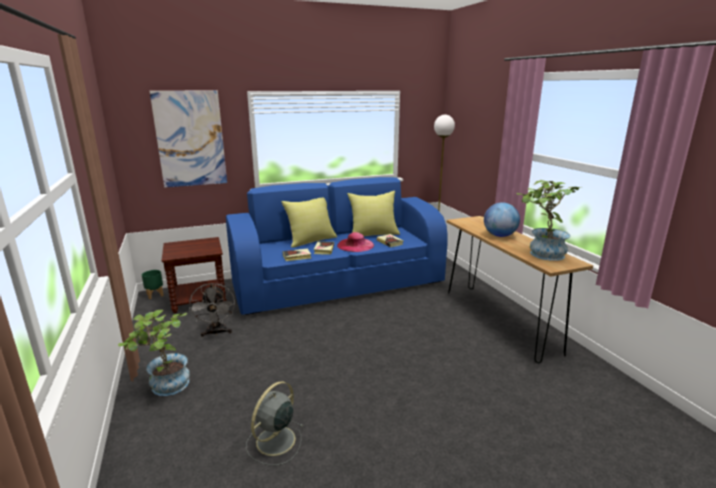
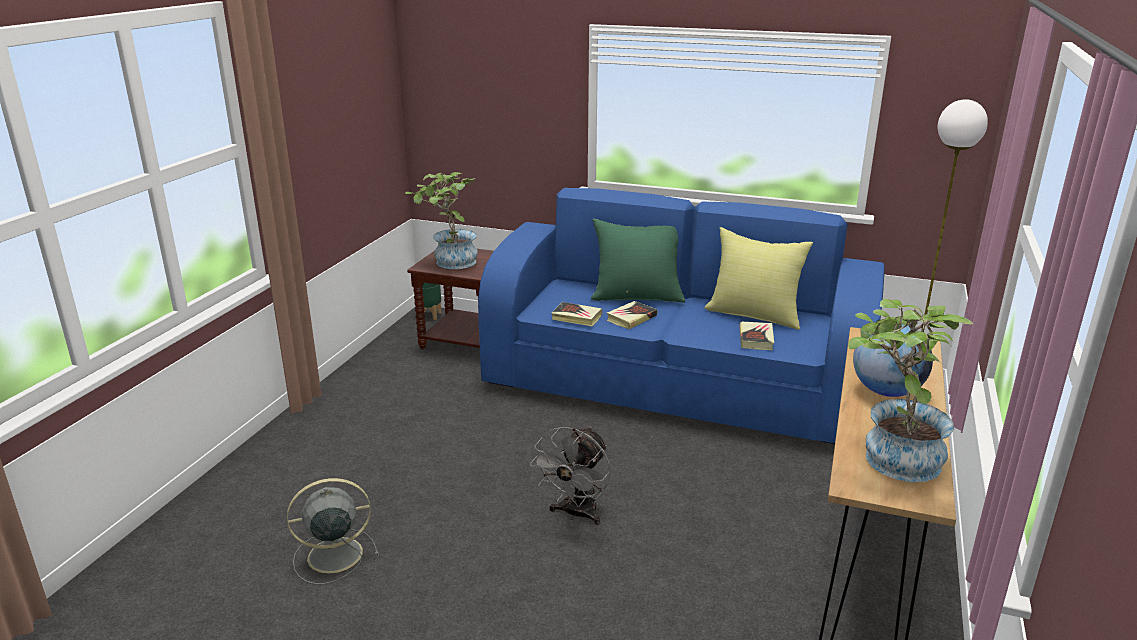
camera: 40 degrees right, 5 degrees up
potted plant [118,310,190,396] -> potted plant moved to [405,172,478,269]
picture [149,90,227,187] -> none
grey fan [189,283,235,337] -> grey fan moved to [529,427,611,525]
yellow pillow [281,198,337,248] -> green pillow [591,219,686,303]
pink hat [337,232,374,252] -> none

